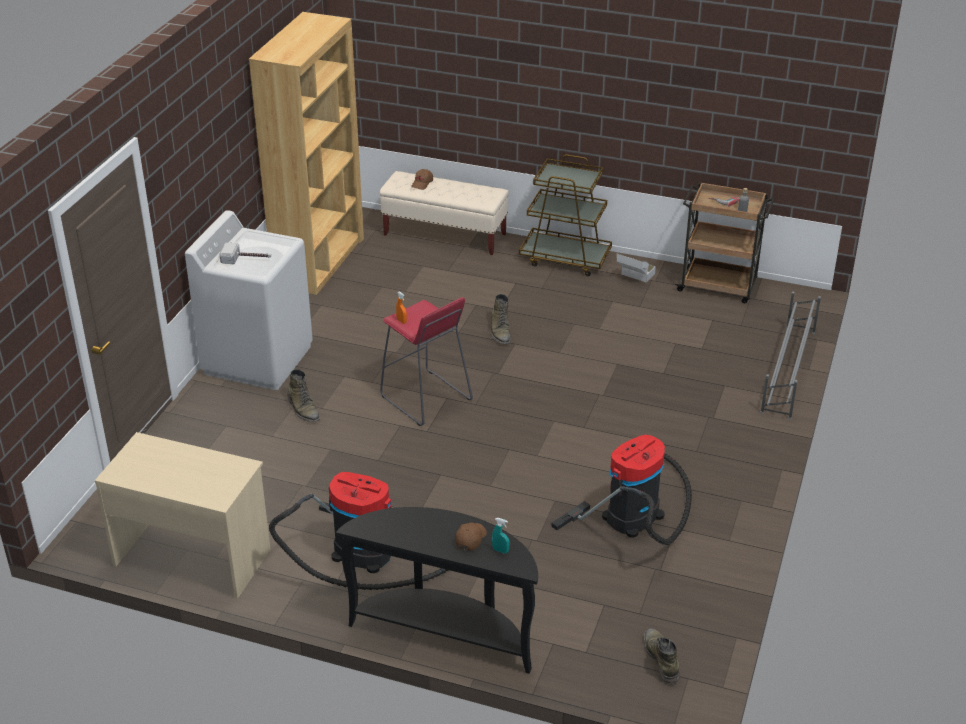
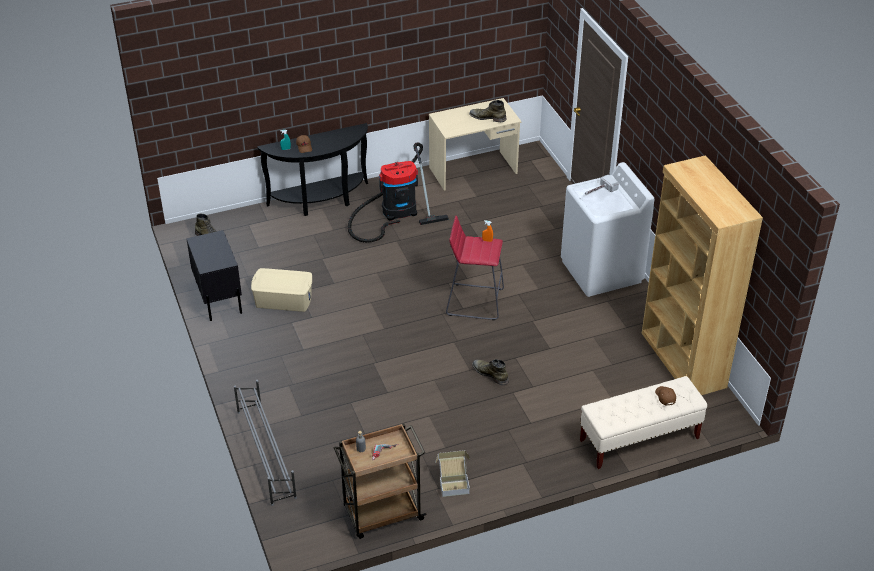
camera: 140 degrees right, 5 degrees up
green boot [288,369,320,422] -> green boot moved to [469,100,506,122]
brown cart [519,154,612,276] -> none
vacuum cleaner [551,435,692,545] -> beige storage box [251,268,312,312]
none -> black nightstand [186,230,242,321]

